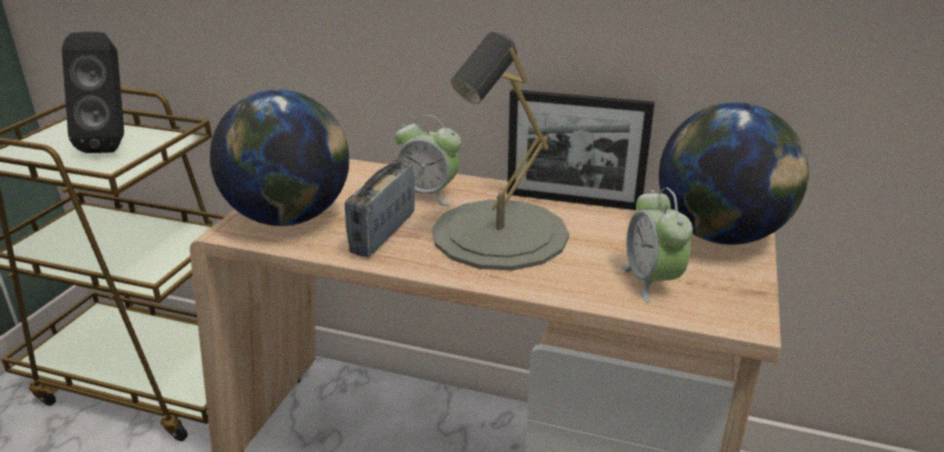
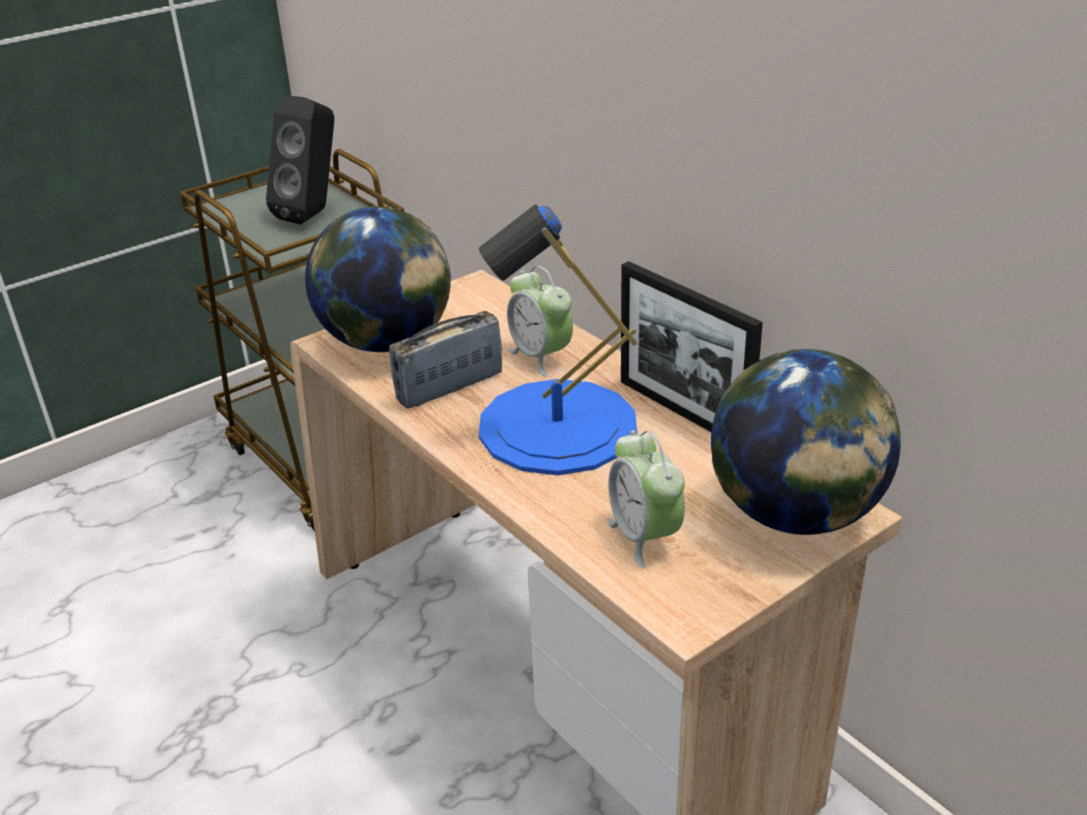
camera: 35 degrees right, 5 degrees up
grey table lamp [432,32,569,270] -> blue table lamp [478,204,637,475]
alarm clock [622,188,693,303] -> alarm clock turned 45 degrees counterclockwise [606,430,685,569]

